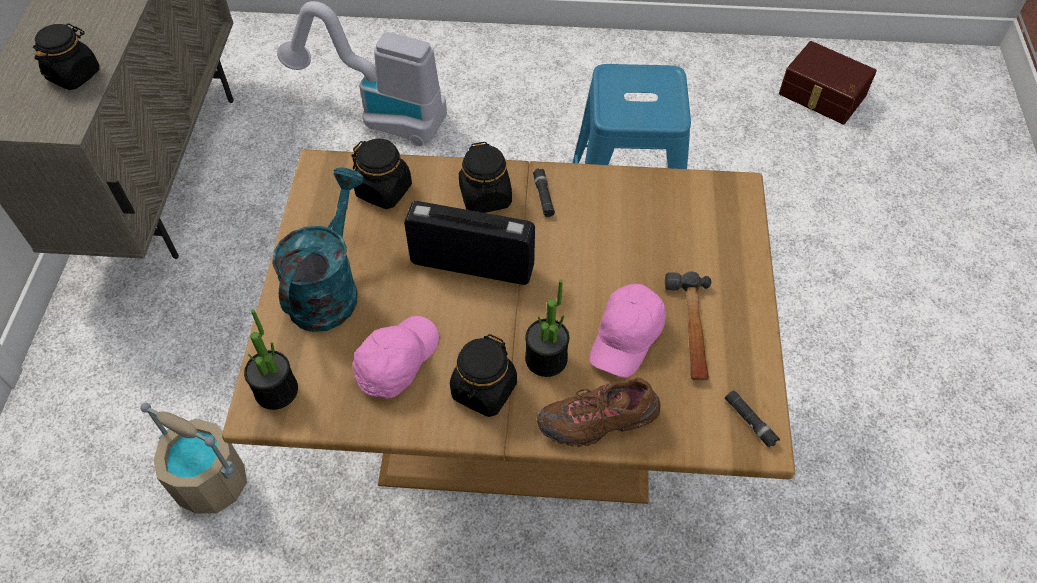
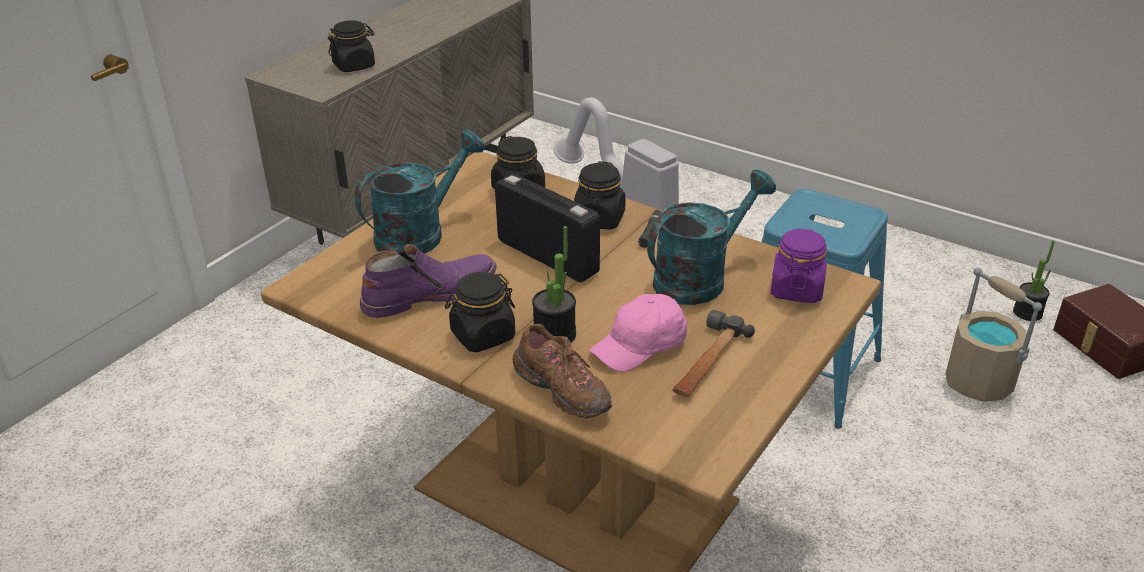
camera: 30 degrees right, 20 degrees down
beige bucket [140,403,247,514] -> beige bucket moved to [945,268,1042,402]
potted plant [244,310,298,410] -> potted plant moved to [1013,241,1055,321]
pink cap [353,316,439,399] -> purple boot [360,244,497,318]
brown shoe [537,378,660,447] -> brown shoe turned 150 degrees counterclockwise [513,324,612,419]
black flashlight [725,390,780,449] -> none
none -> turquoise watering can [647,169,776,305]
none -> purple jar [771,228,827,303]

